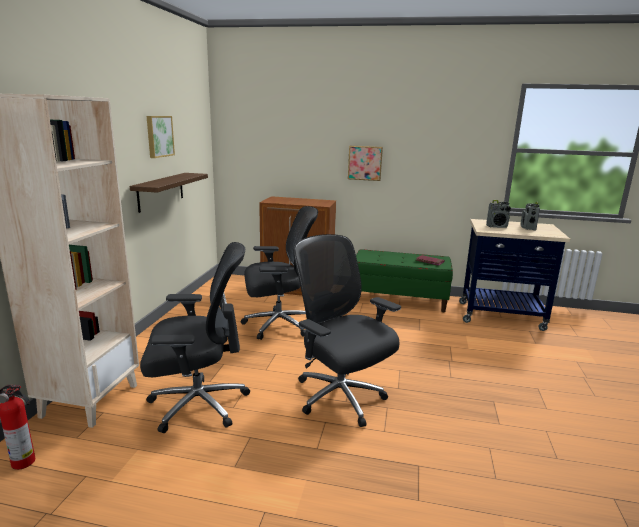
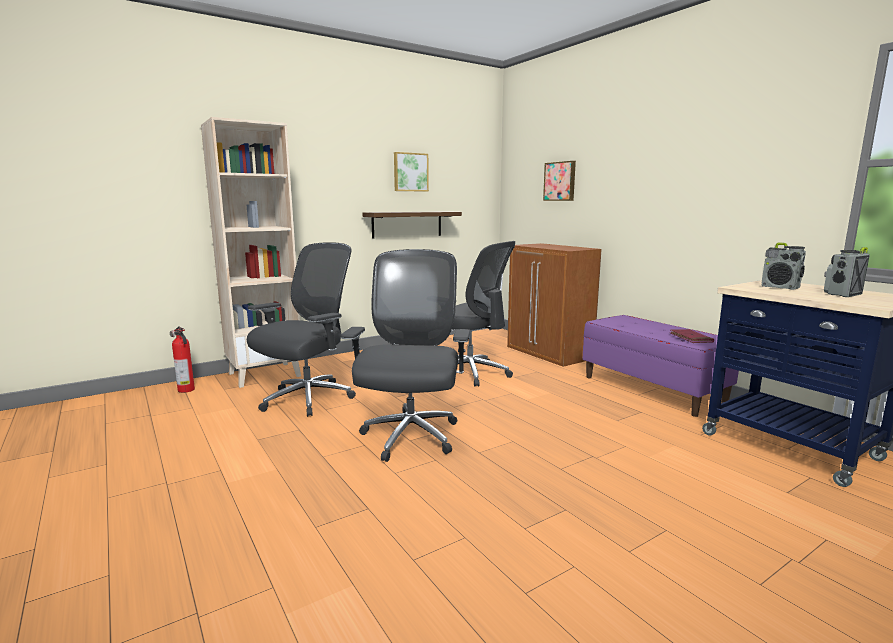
camera: 45 degrees right, 5 degrees down
office chair [140,242,250,433] -> office chair turned 90 degrees counterclockwise [247,242,356,417]
picture [348,146,383,181] -> picture moved to [543,161,576,201]
green bench [356,249,453,312] -> purple bench [582,315,739,417]

